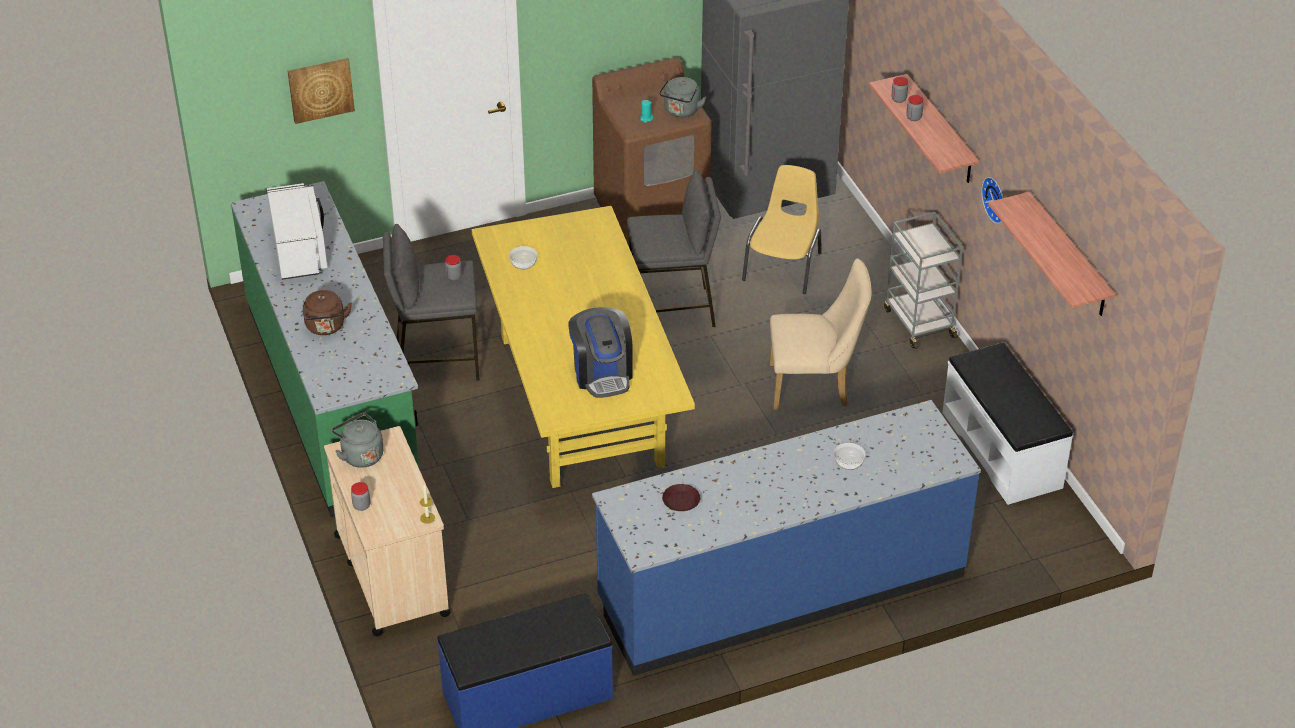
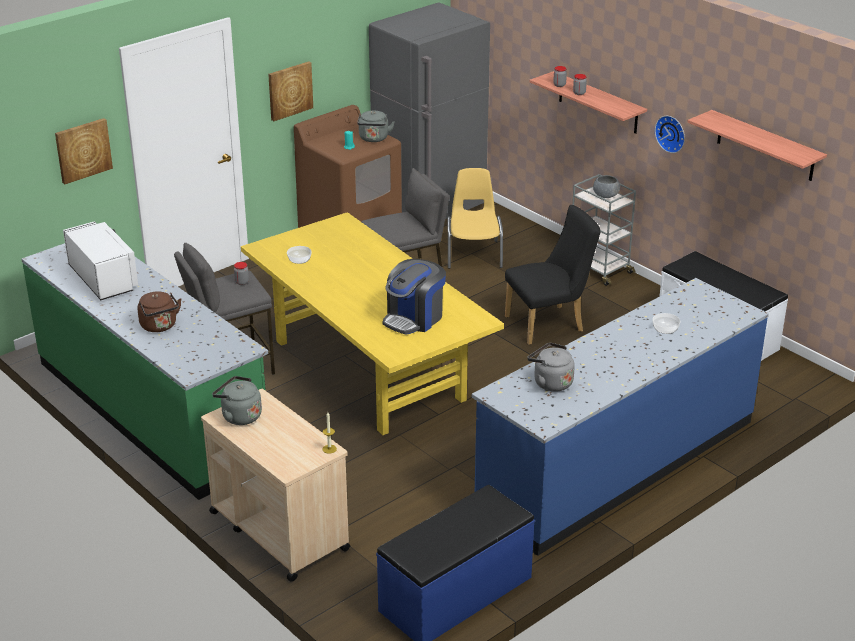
camera: 20 degrees left, 10 degrees down
jar [351,482,370,511] -> none
coffee machine [569,307,633,398] -> coffee machine turned 75 degrees clockwise [383,259,446,335]
brown plate [662,484,700,511] -> grey kettle [527,343,575,392]
beige chair [769,259,872,410] -> black chair [505,205,600,345]
none -> picture [268,61,313,121]
none -> grey bowl [593,175,620,198]

